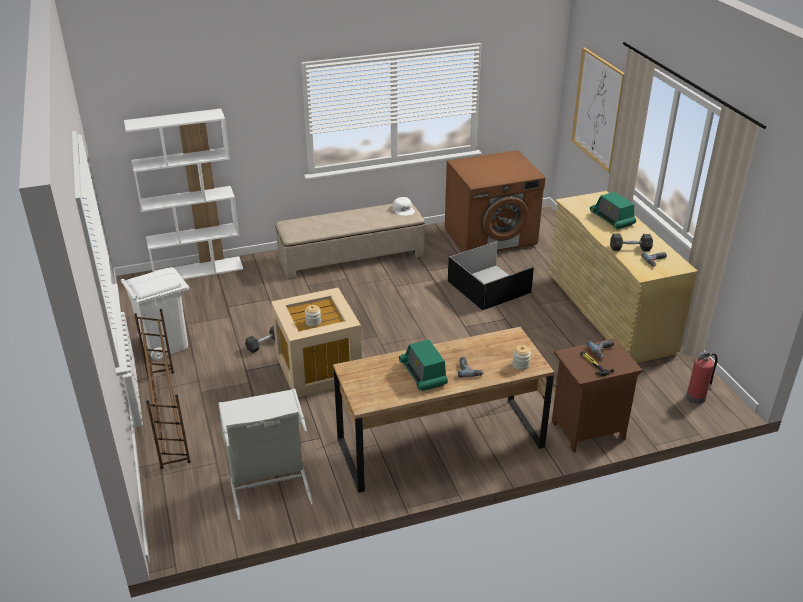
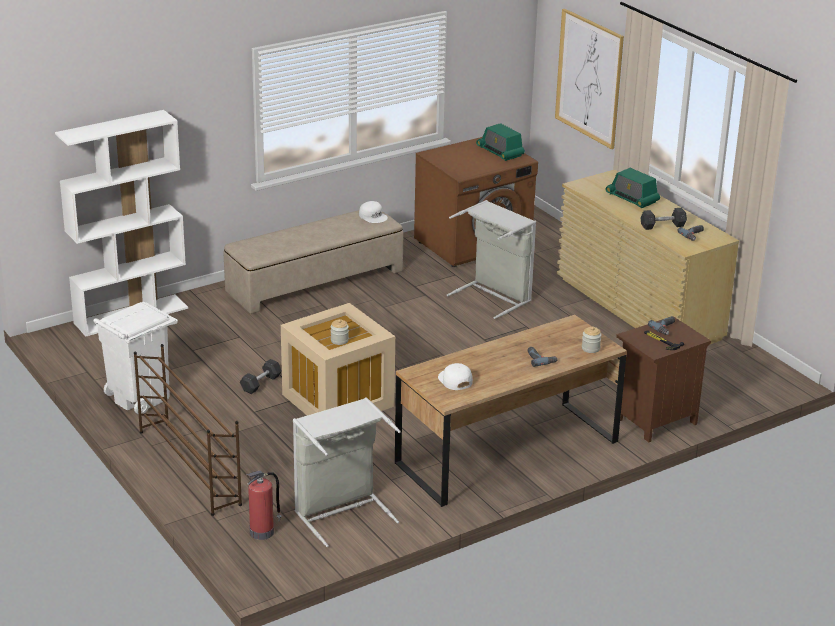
camera: 15 degrees left, 5 degrees down
radio [399,339,448,391] -> radio moved to [476,123,525,161]
black storage box [448,241,534,310] -> grey laundry basket [447,200,536,319]
fire extinguisher [686,351,718,404] -> fire extinguisher moved to [247,471,281,540]
none -> white cap [438,363,473,390]

